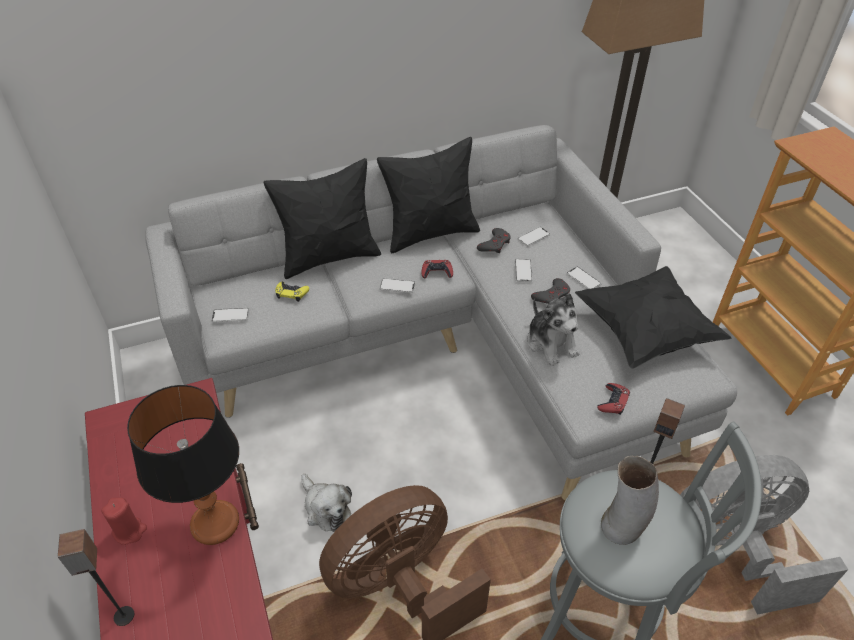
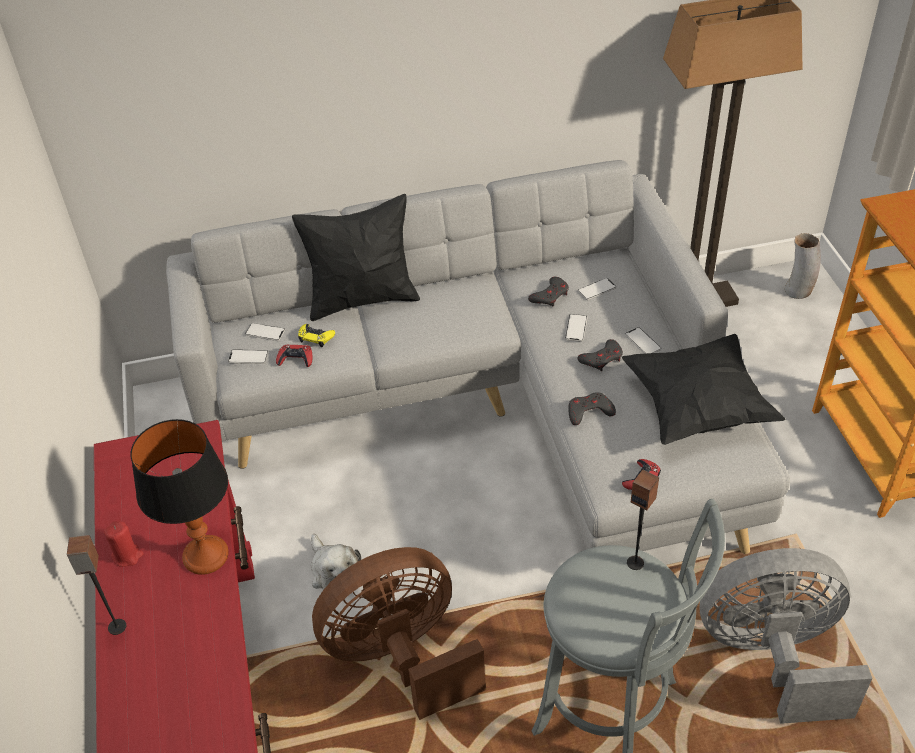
camera: 10 degrees right, 0 degrees up
black pillow [377,137,480,254] -> none
phone [379,278,415,293] -> phone moved to [245,323,285,341]
red game controller [421,260,453,278] -> red game controller moved to [276,345,312,367]
plush toy [527,293,580,366] -> grey game controller [568,392,616,425]
vase [601,456,659,545] -> vase moved to [785,233,821,299]

